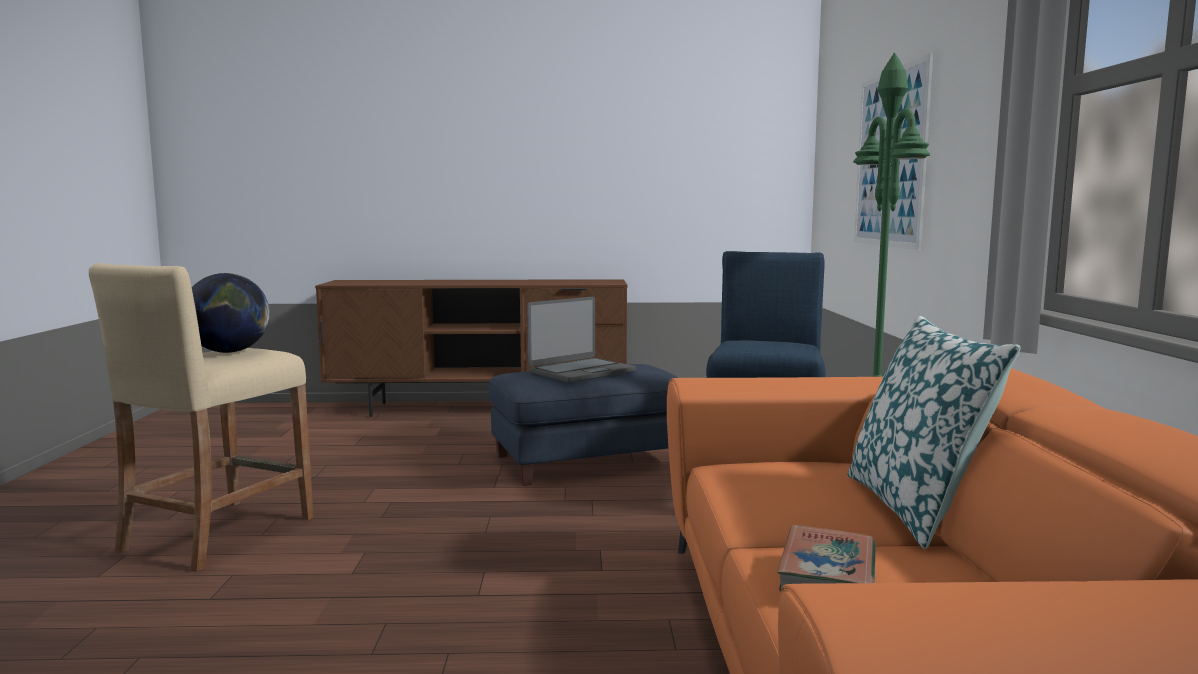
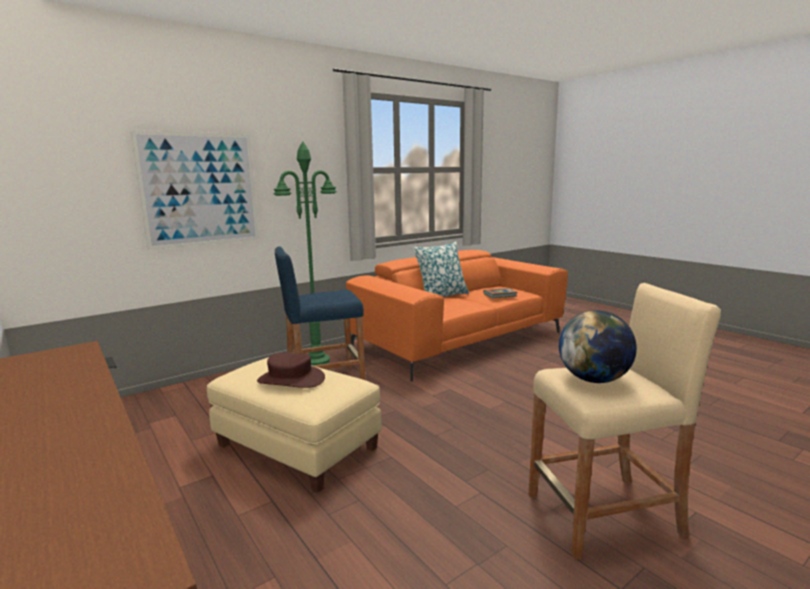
camera: 125 degrees left, 5 degrees up
blue ottoman [489,364,679,486] -> beige ottoman [207,357,382,493]
laptop [527,297,636,383] -> brown hat [257,353,325,388]

